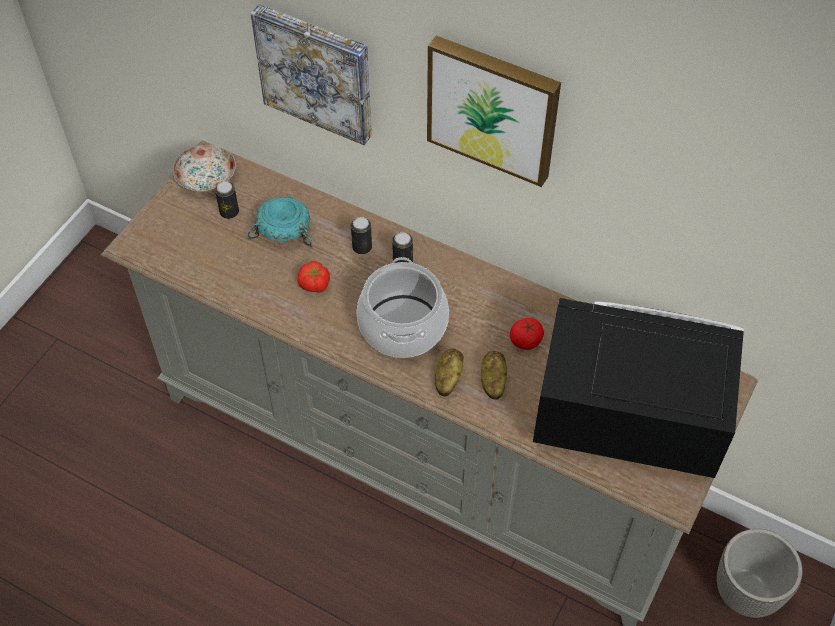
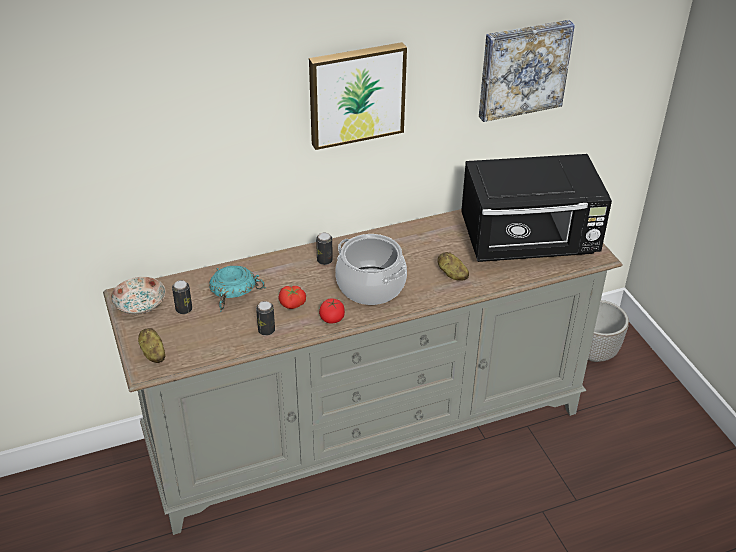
camera: 50 degrees left, 15 degrees down
picture [251,4,372,145] -> picture moved to [479,20,575,122]
can [351,217,372,254] -> can moved to [256,301,275,336]
potato [435,349,464,396] -> potato moved to [138,328,166,363]
tomato [510,318,544,350] -> tomato moved to [319,298,345,324]
black microwave [533,298,744,478] -> black microwave turned 150 degrees counterclockwise [461,154,612,262]

